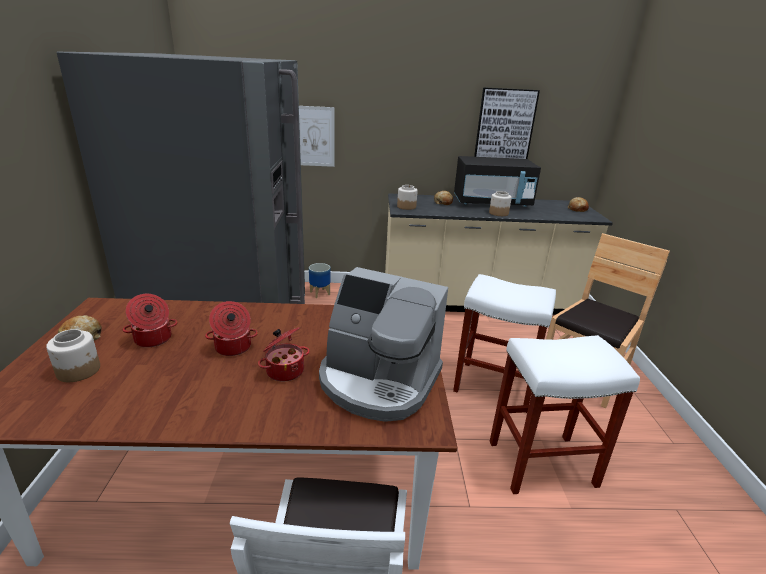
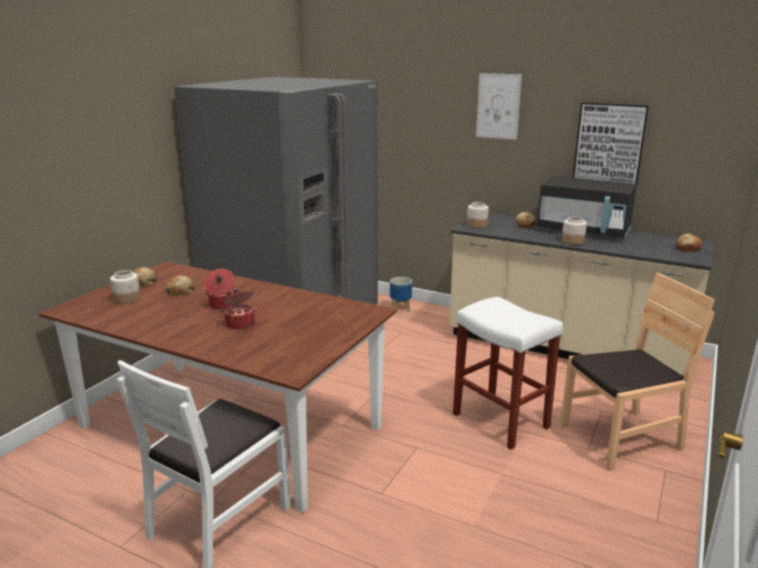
camera: 30 degrees right, 5 degrees down
cooking pot [123,294,178,347] -> bread [165,276,194,296]
picture [299,106,334,167] -> picture moved to [476,73,522,140]
coffee machine [319,267,448,422] -> none
white stool [490,335,640,494] -> none

